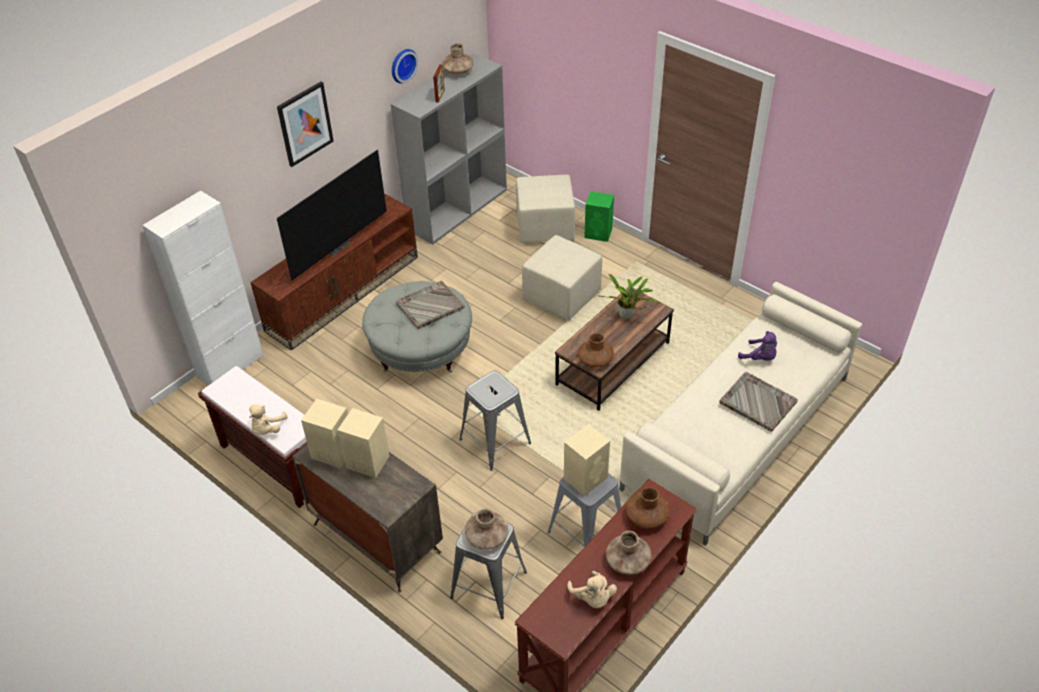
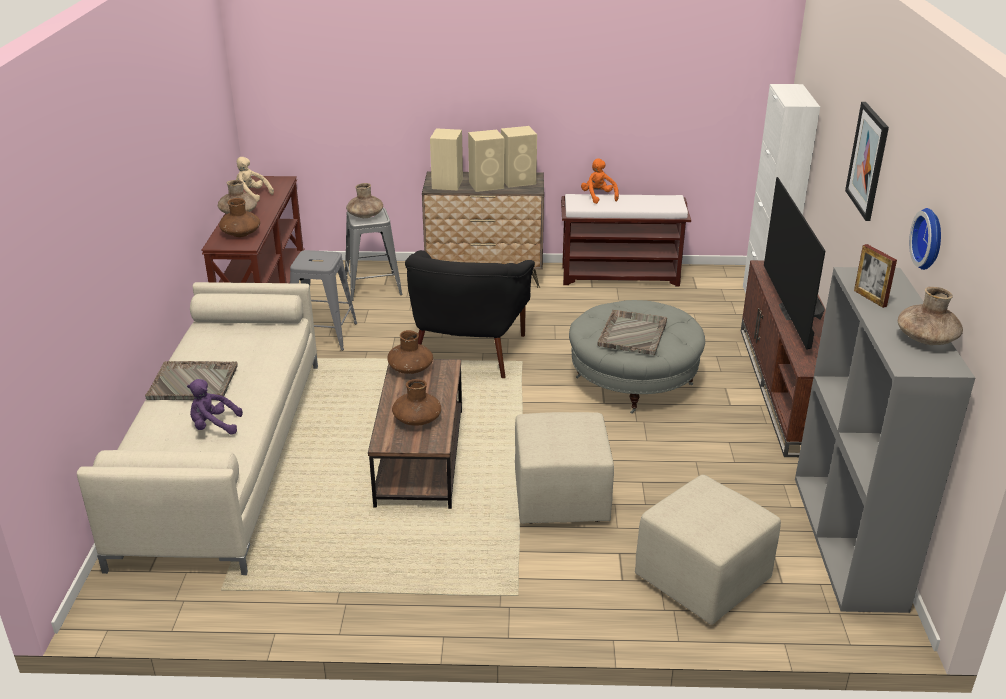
camera: 140 degrees right, 15 degrees down
beige plush toy [249,404,288,435] -> orange plush toy [581,158,619,204]
grey stool [459,371,531,471] -> black armchair [405,250,535,378]
beige speaker [564,424,610,496] -> beige speaker moved to [430,128,463,191]
green speaker [584,191,614,242] -> none
potted plant [600,274,658,319] -> brown vase [392,379,441,426]

